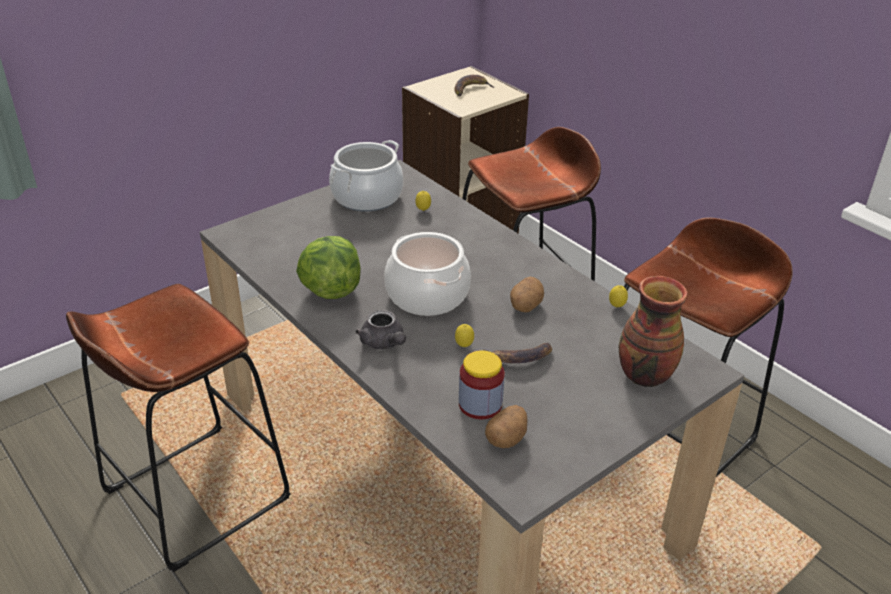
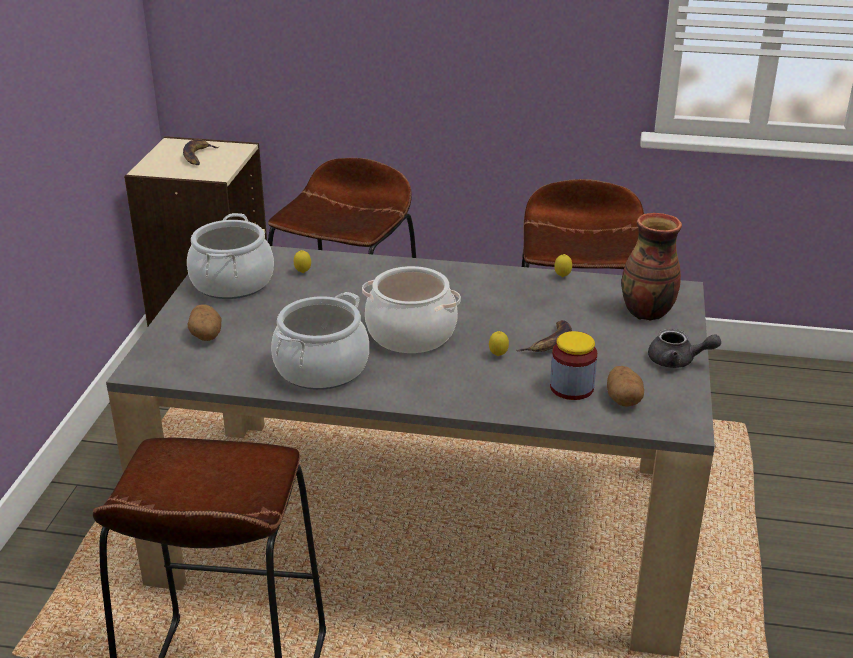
camera: 40 degrees left, 5 degrees down
lettuce [296,236,361,299] -> cooking pot [271,292,369,390]
grey teapot [355,310,406,349] -> grey teapot moved to [648,328,721,368]
potato [510,277,544,312] -> potato moved to [188,304,221,341]

